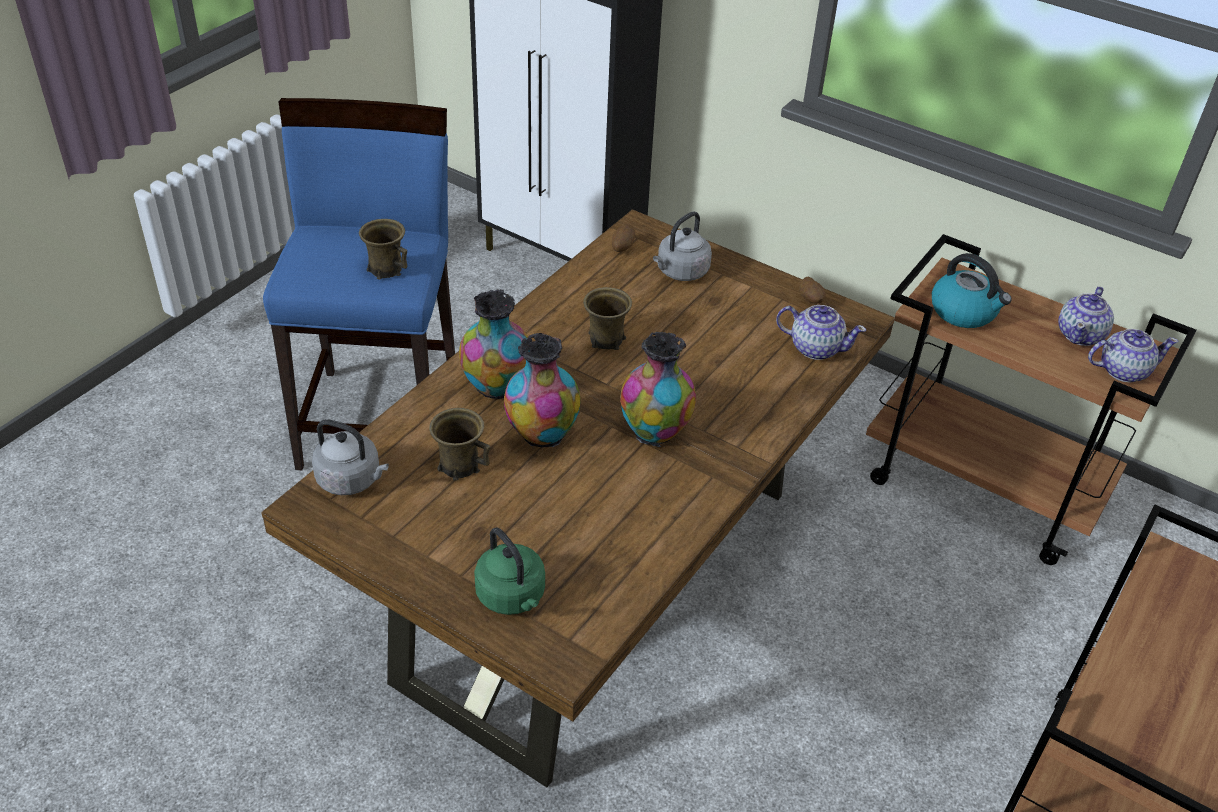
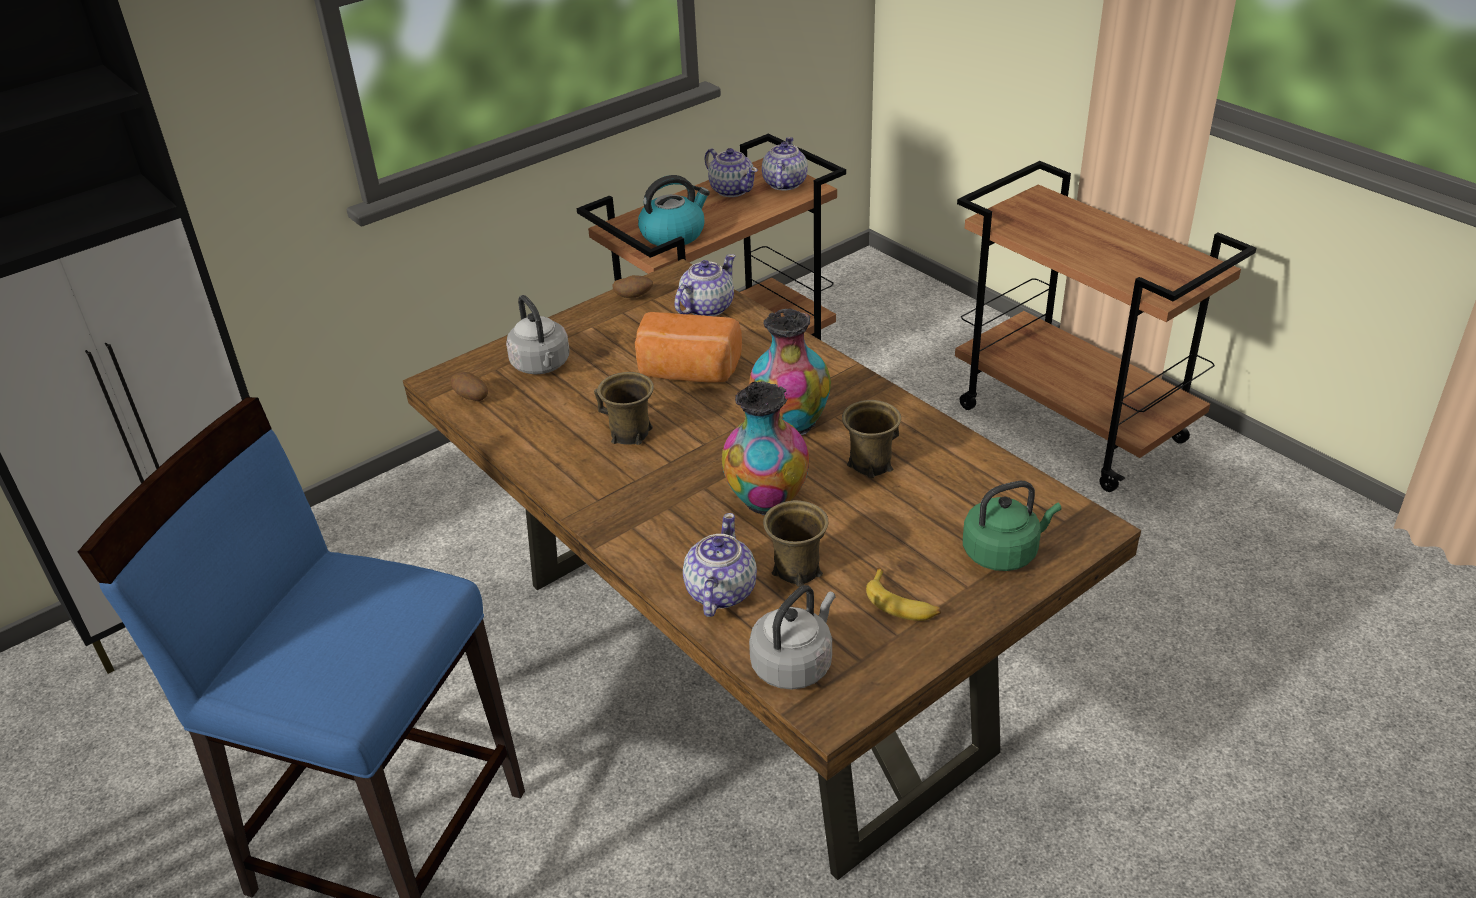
camera: 70 degrees left, 5 degrees down
brown mug [359,219,407,279] -> brown mug moved to [842,400,901,478]
vase [459,289,528,399] -> none
none -> bread [635,312,742,383]
none -> teapot [683,513,757,617]
none -> banana [866,568,941,621]

